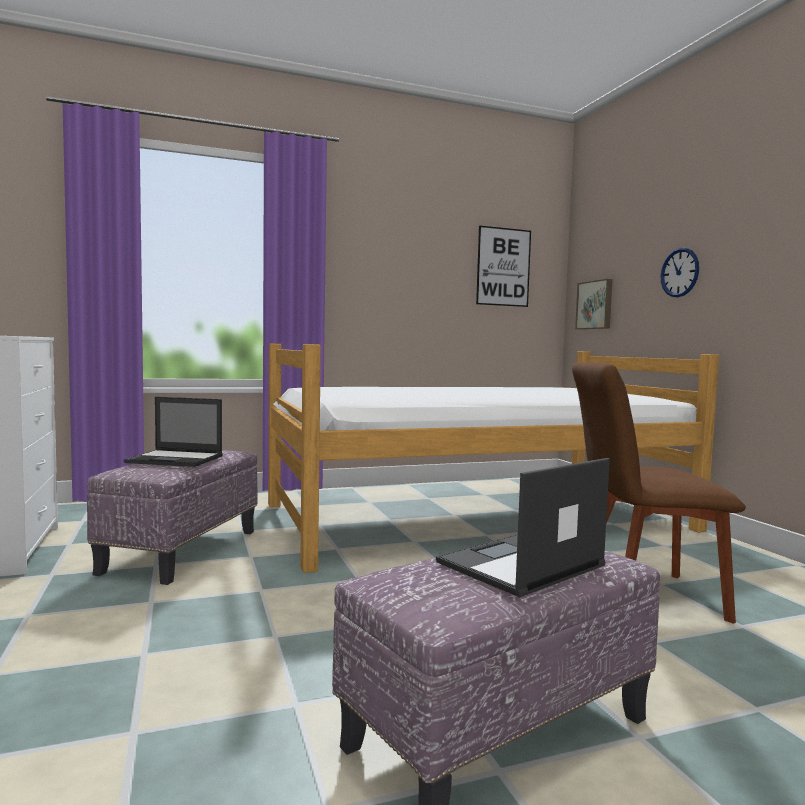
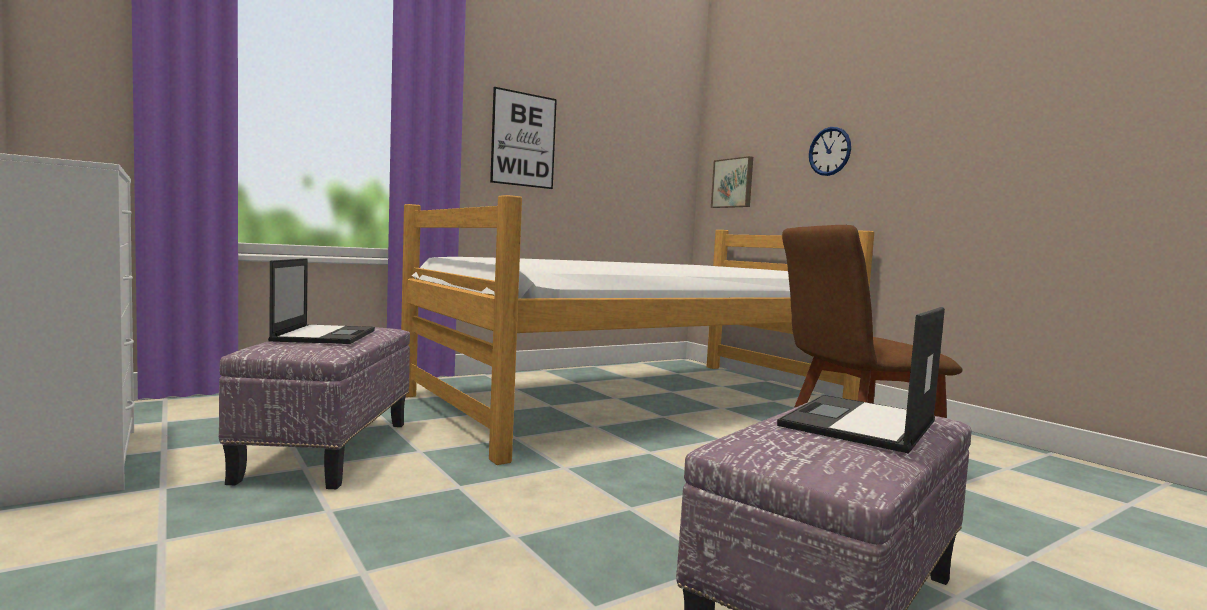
camera: 15 degrees left, 0 degrees up
laptop [124,397,223,467] -> laptop turned 90 degrees counterclockwise [268,258,375,344]
picture [476,226,531,307] -> picture moved to [490,87,557,189]

